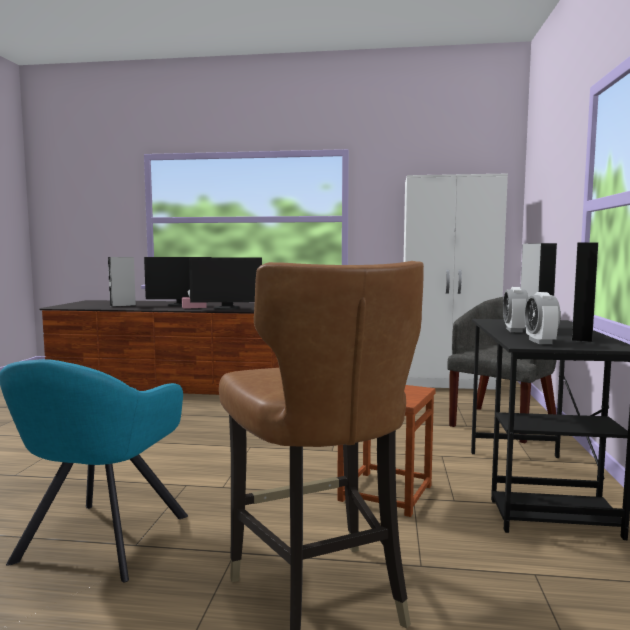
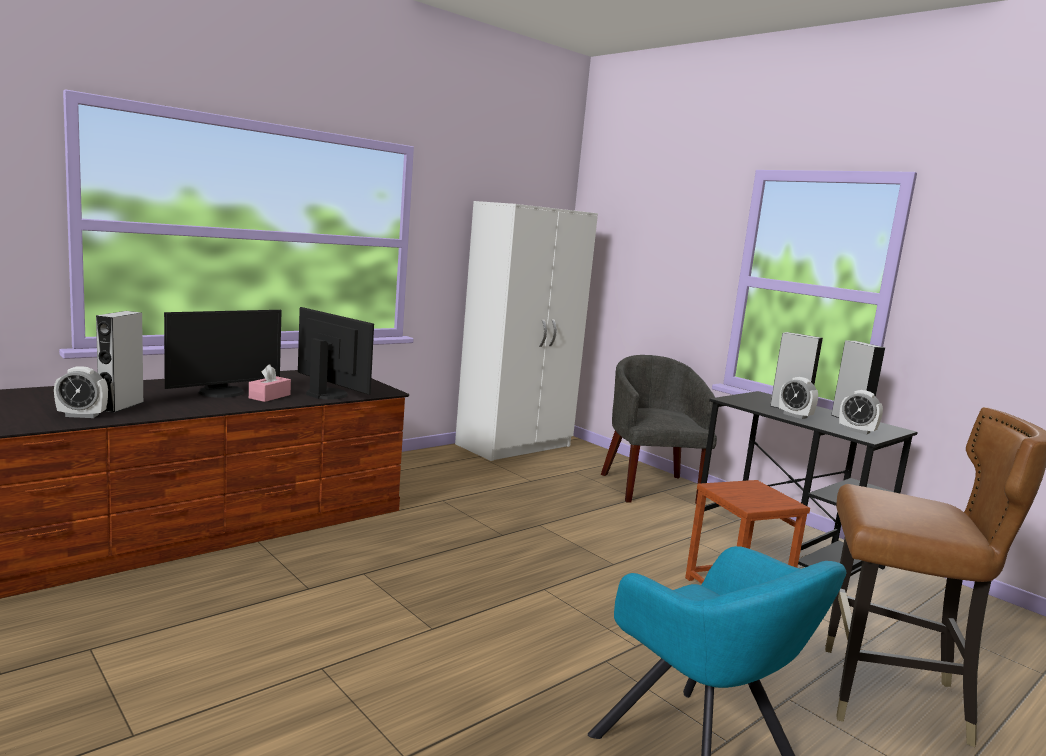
camera: 50 degrees left, 5 degrees up
monitor [189,257,262,310] -> monitor turned 90 degrees counterclockwise [298,307,374,400]
none -> alarm clock [54,366,108,418]

